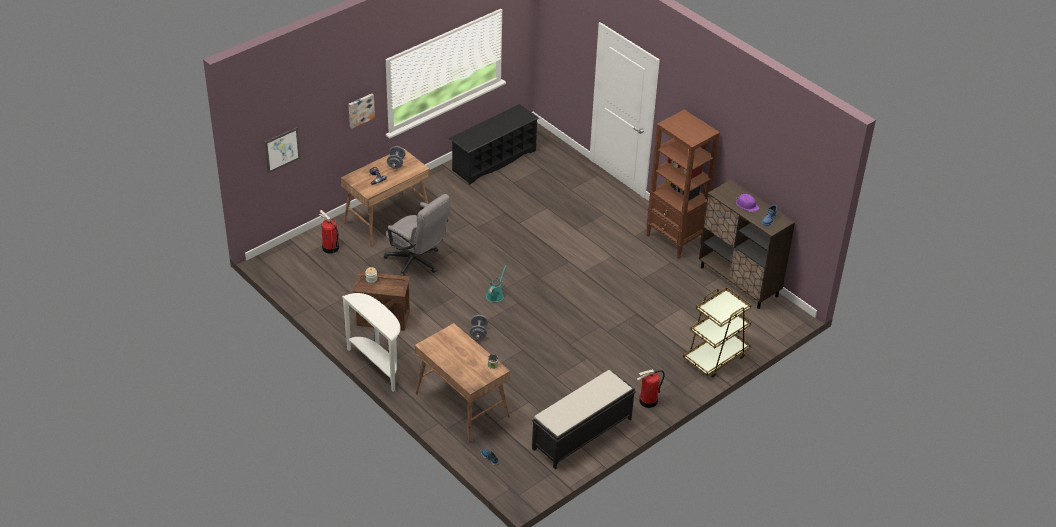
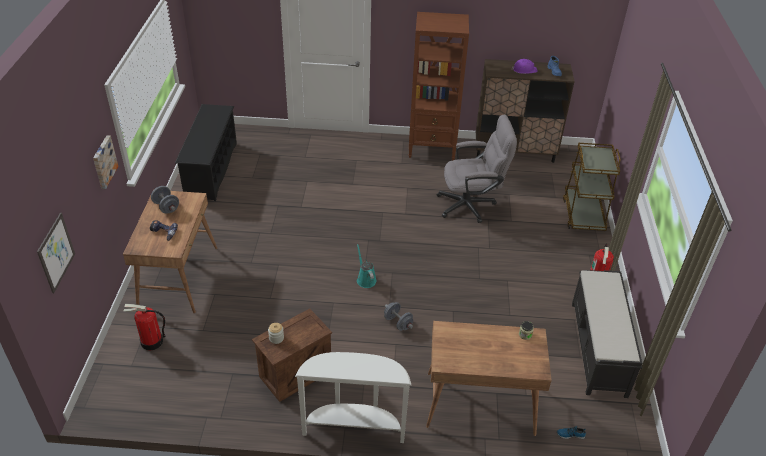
camera: 45 degrees left, 0 degrees up
grey office chair [384,194,450,276] -> grey office chair moved to [437,115,517,223]

